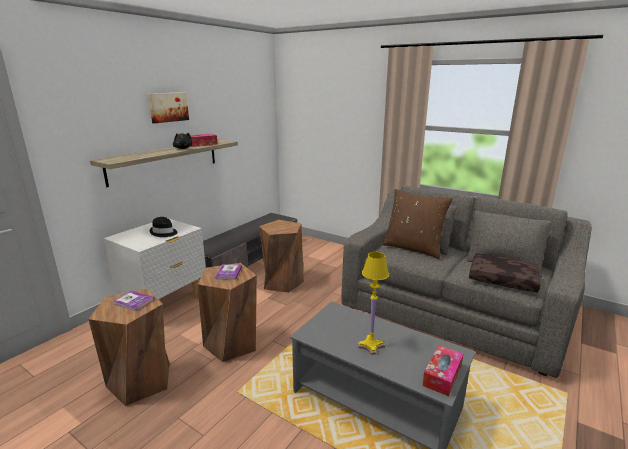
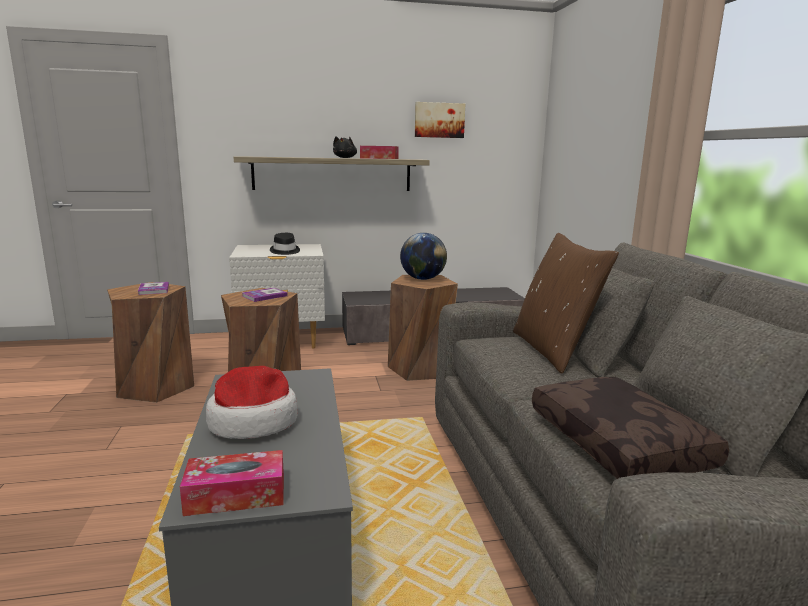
camera: 45 degrees right, 5 degrees down
picture [148,92,189,123] -> picture moved to [415,102,465,138]
yellow table lamp [357,252,389,355] -> hat [206,366,298,439]
none -> globe [400,233,447,280]

